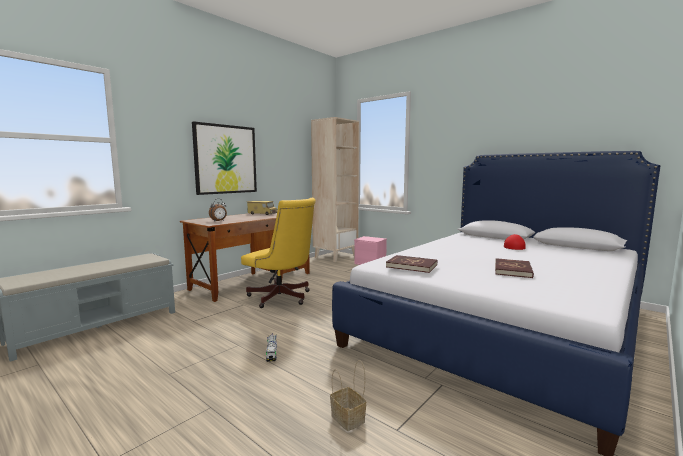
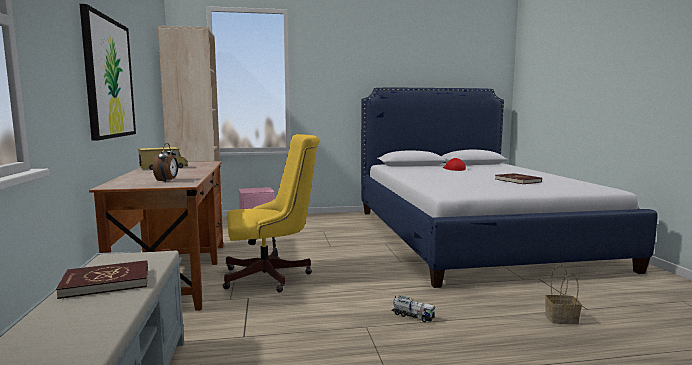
camera: 50 degrees left, 0 degrees up
red book [386,255,437,273] -> red book moved to [56,260,148,299]

